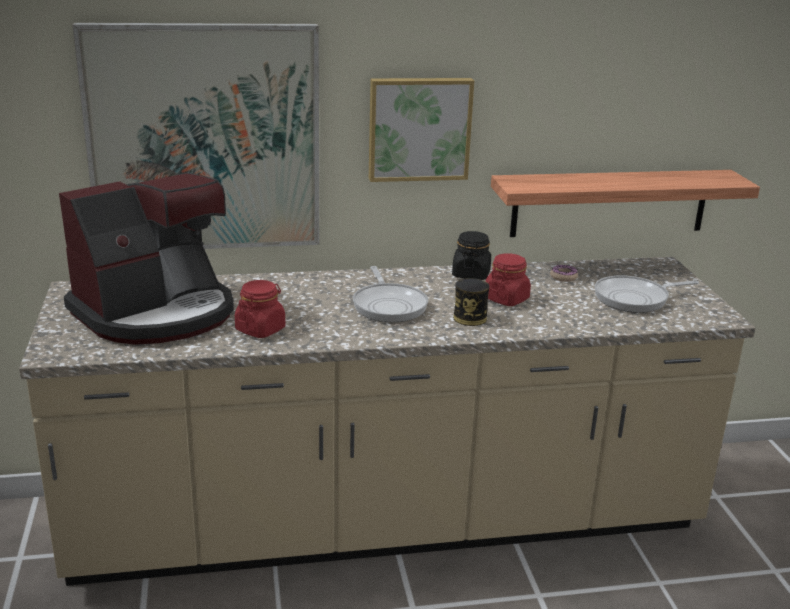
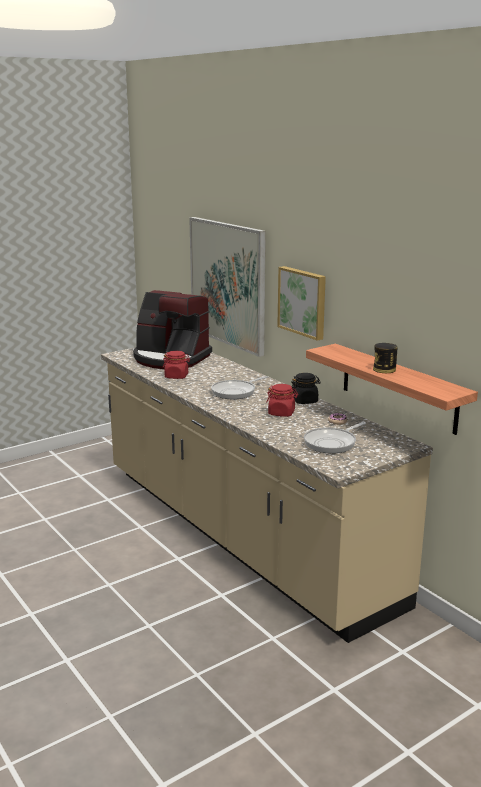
camera: 65 degrees right, 5 degrees down
can [453,278,489,326] -> can moved to [373,343,398,373]
frying pan [594,275,699,313] -> frying pan turned 90 degrees counterclockwise [304,422,366,454]

